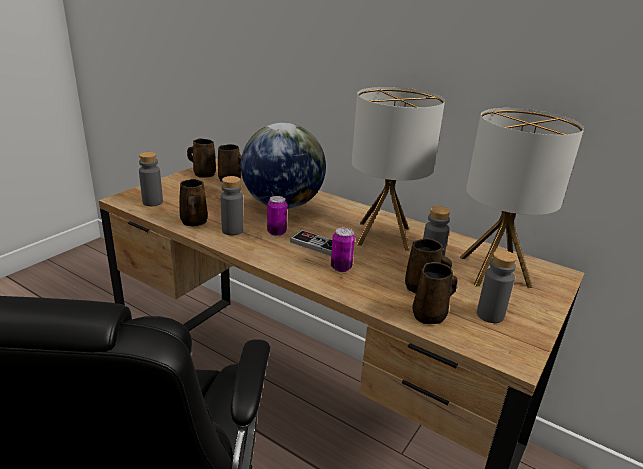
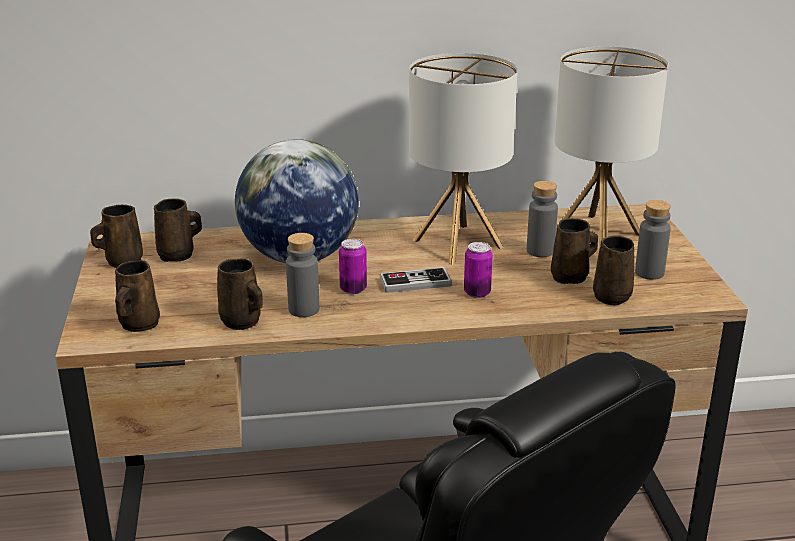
camera: 40 degrees left, 0 degrees up
grey bottle [139,152,163,206] -> brown mug [115,260,160,332]

